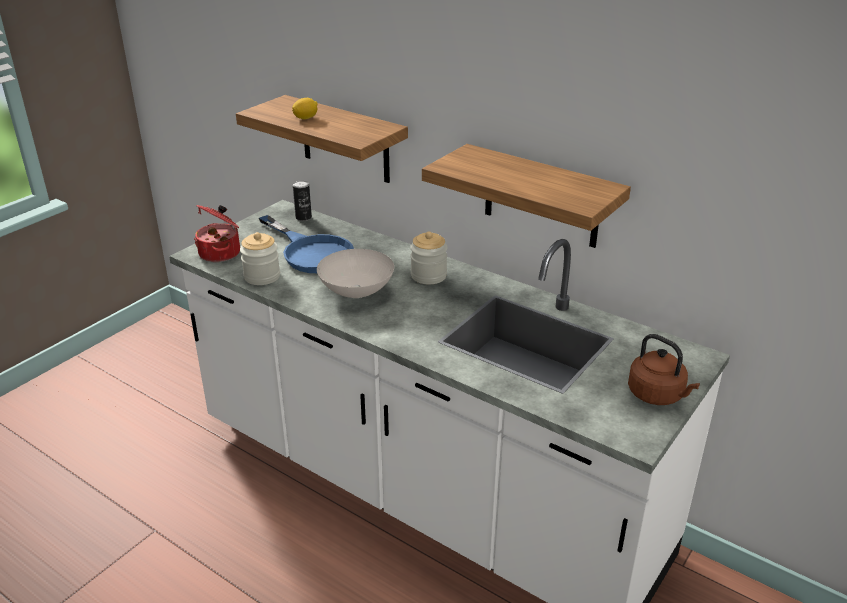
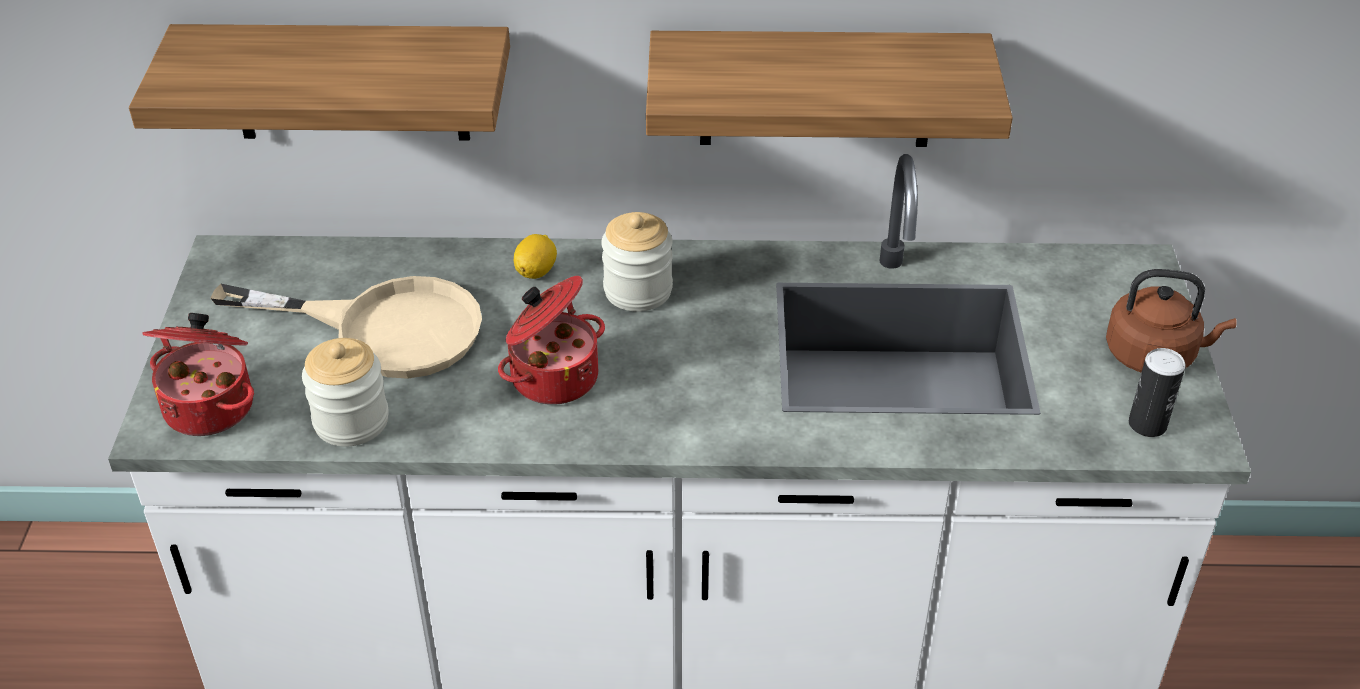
camera: 35 degrees left, 10 degrees up
blue frying pan [259,215,354,273] -> beige frying pan [210,276,482,379]
lemon [292,98,318,119] -> lemon moved to [514,234,557,279]
can [293,180,312,221] -> can moved to [1129,348,1186,437]
white bowl [317,249,394,298] -> cooking pot [498,276,605,405]

